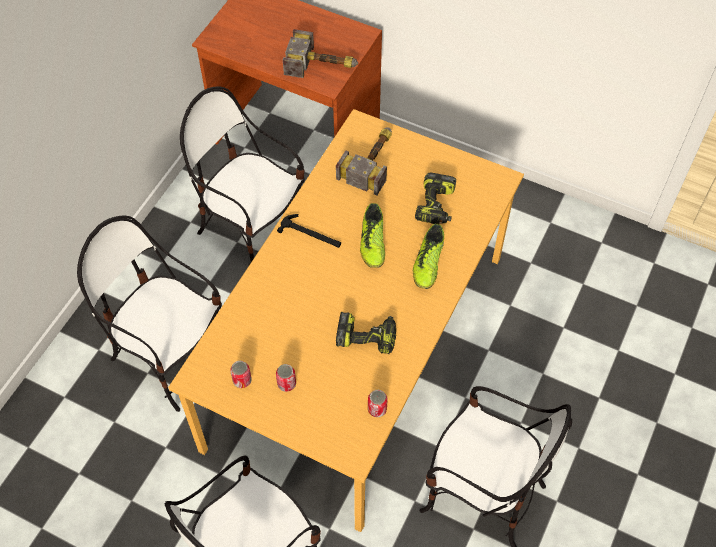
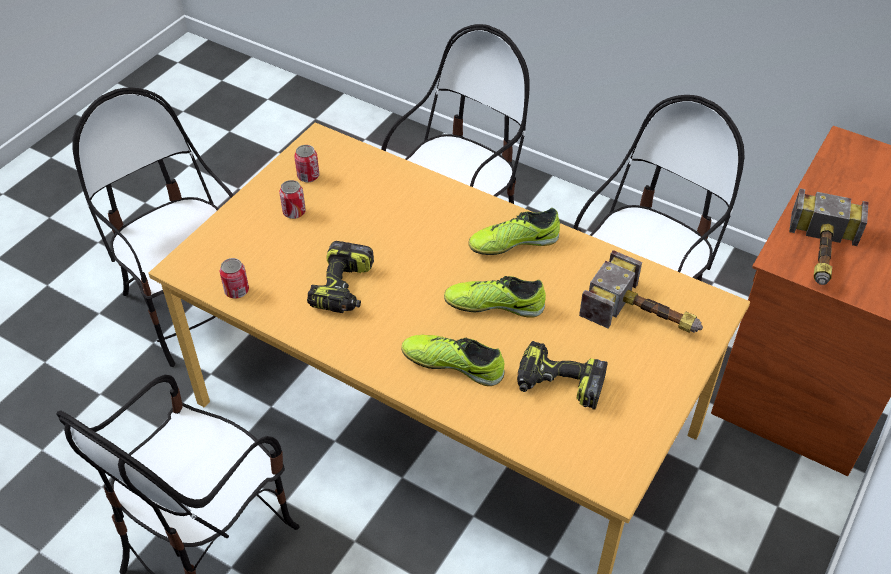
camera: 95 degrees right, 10 degrees down
hammer [277,214,341,248] -> shoe [468,208,560,255]

